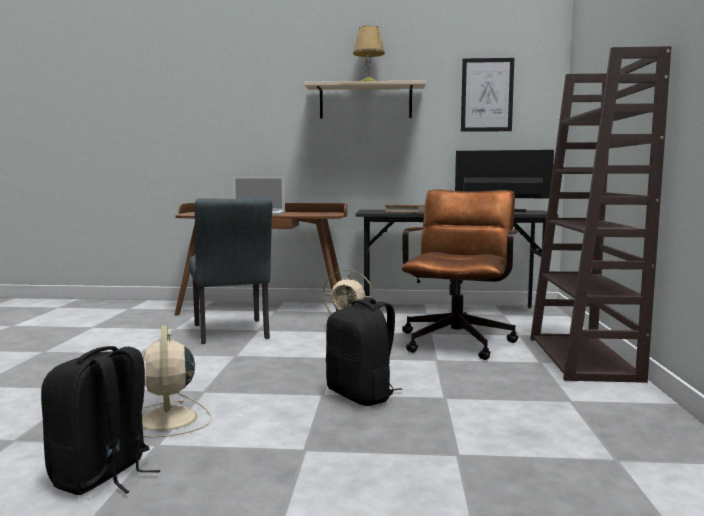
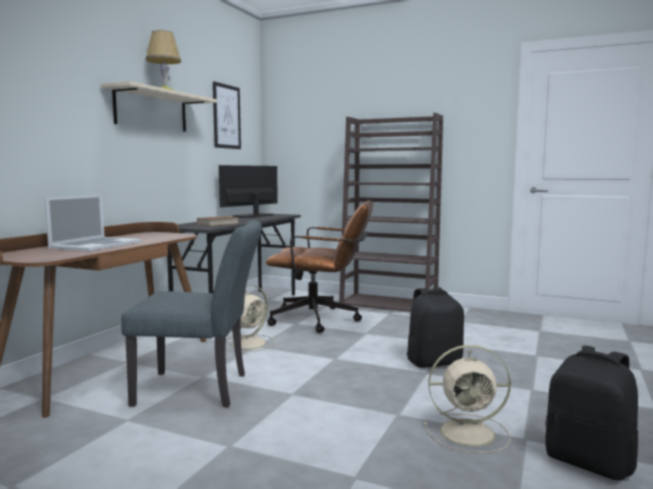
camera: 70 degrees left, 0 degrees up
brown office chair [402,189,519,360] -> brown office chair turned 150 degrees clockwise [266,200,373,333]

